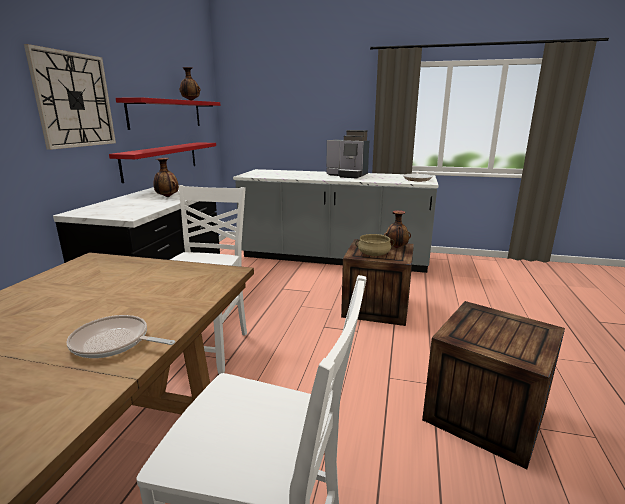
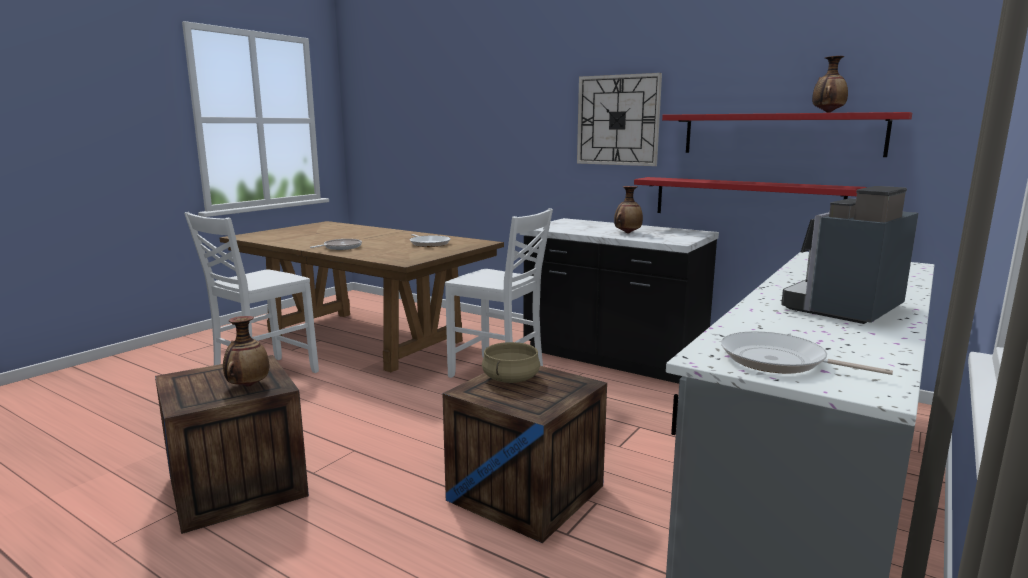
camera: 110 degrees right, 5 degrees down
vase [384,210,411,248] -> vase moved to [223,316,269,387]
none -> frying pan [410,234,451,247]

